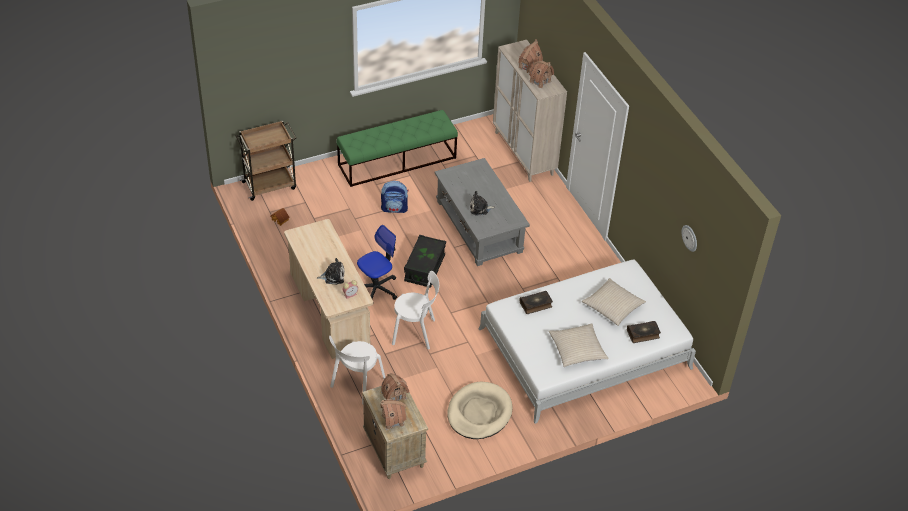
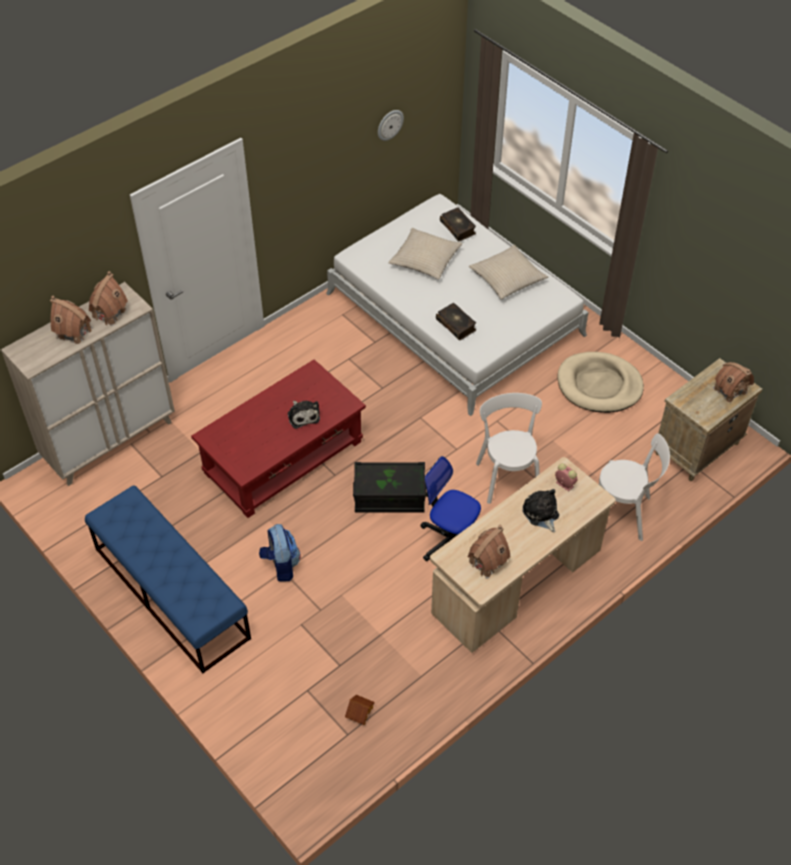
camera: 105 degrees left, 5 degrees up
brown cart [235,121,296,201] -> none
green bench [336,110,458,187] -> blue bench [85,485,251,673]
toy house [381,373,409,400] -> toy house moved to [468,525,510,579]
grey coffee table [435,158,530,266] -> red coffee table [191,359,366,518]

